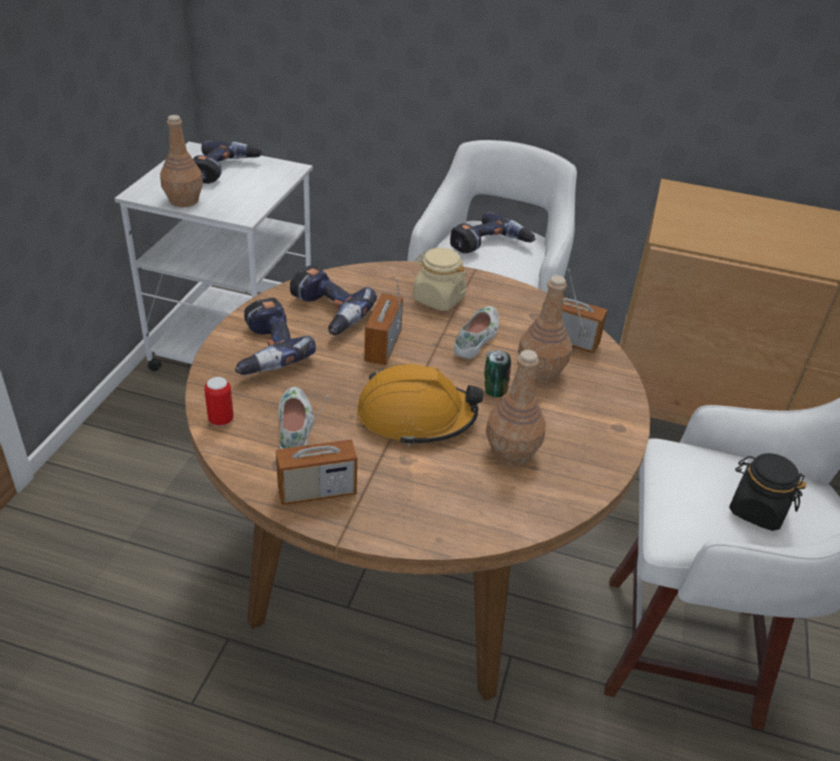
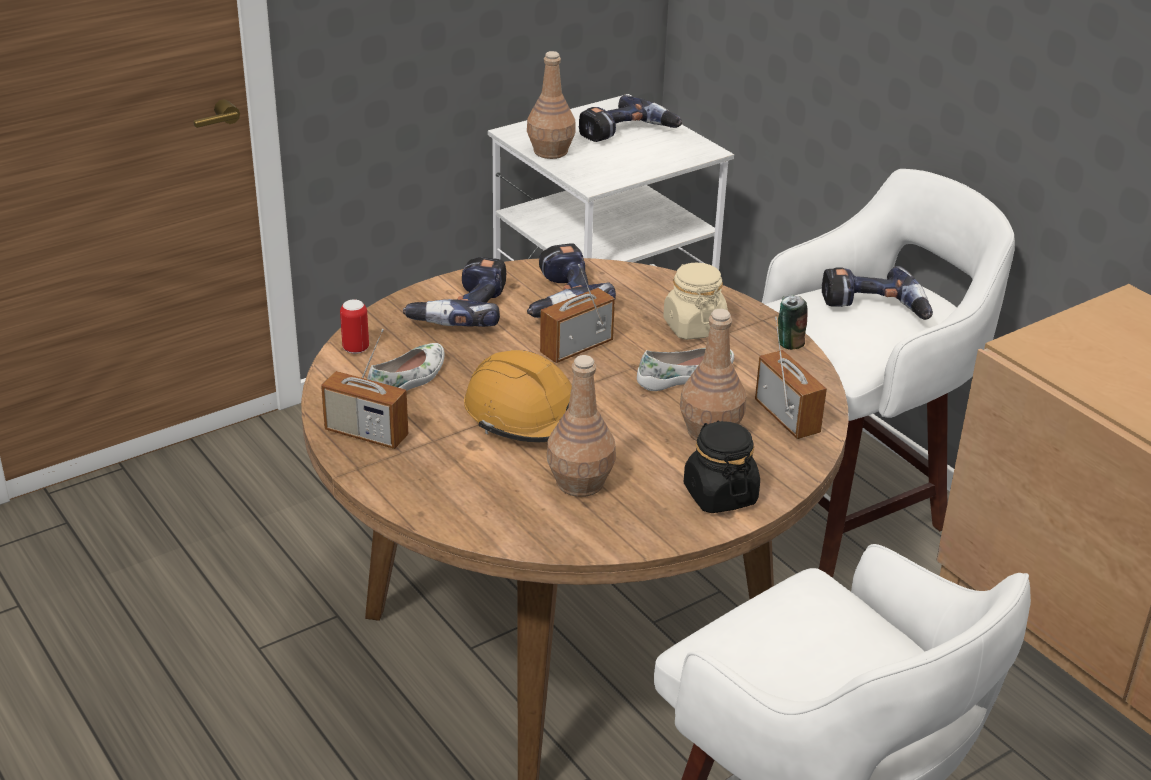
camera: 40 degrees right, 5 degrees down
can [484,350,511,397] -> can moved to [778,295,808,350]
black jar [729,453,806,531] -> black jar moved to [684,421,760,513]

